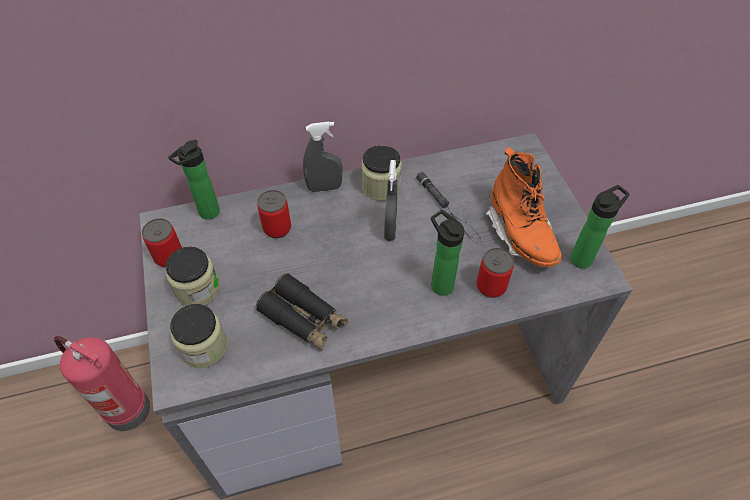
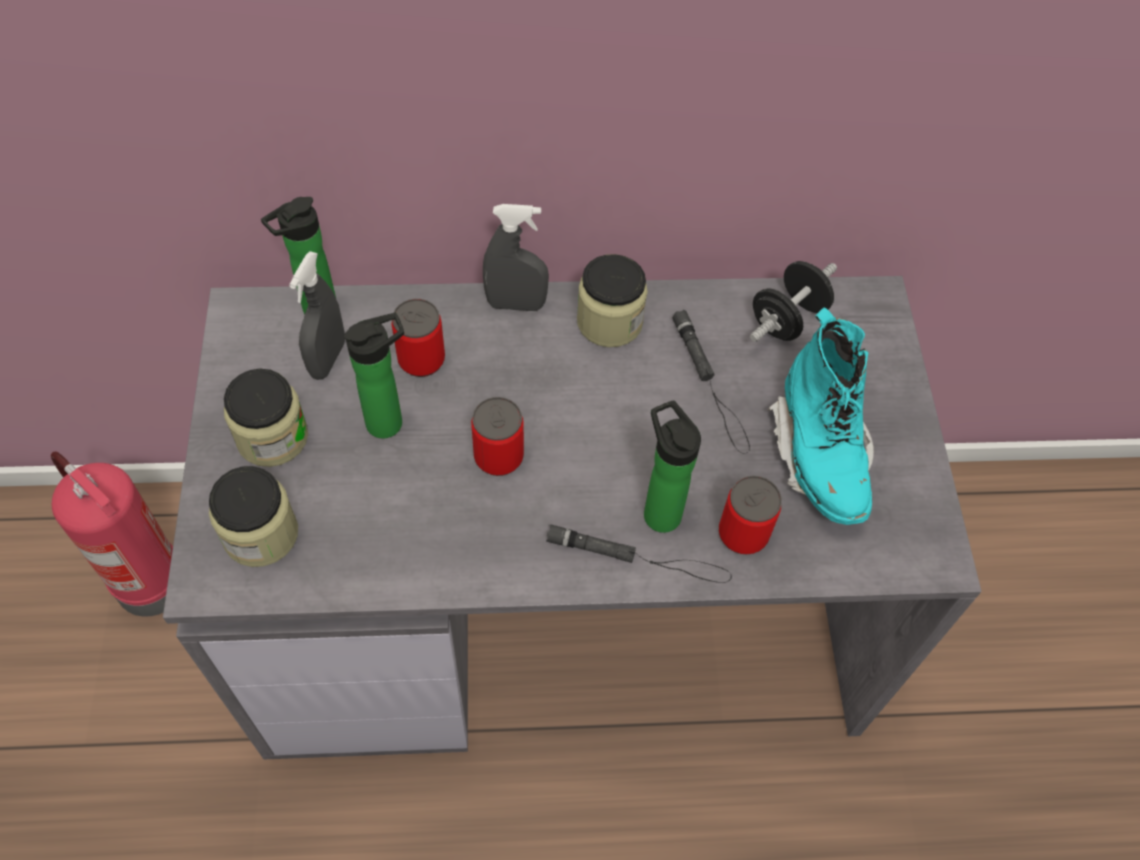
camera: 10 degrees right, 5 degrees up
can [142,218,182,268] -> can moved to [471,397,524,476]
black binoculars [256,273,348,351] -> none
grey spray bottle [384,160,397,241] -> grey spray bottle moved to [289,251,345,380]
orange boot [485,147,562,267] -> turquoise boot [767,307,874,525]
bottle [570,185,630,269] -> bottle moved to [344,313,404,438]
none -> black flashlight [546,525,732,583]
none -> black dumbbell [750,261,837,342]

